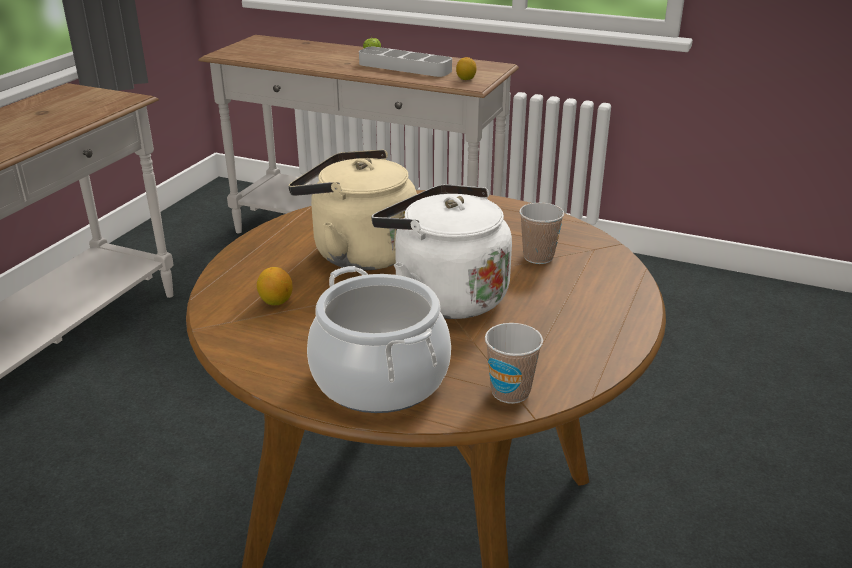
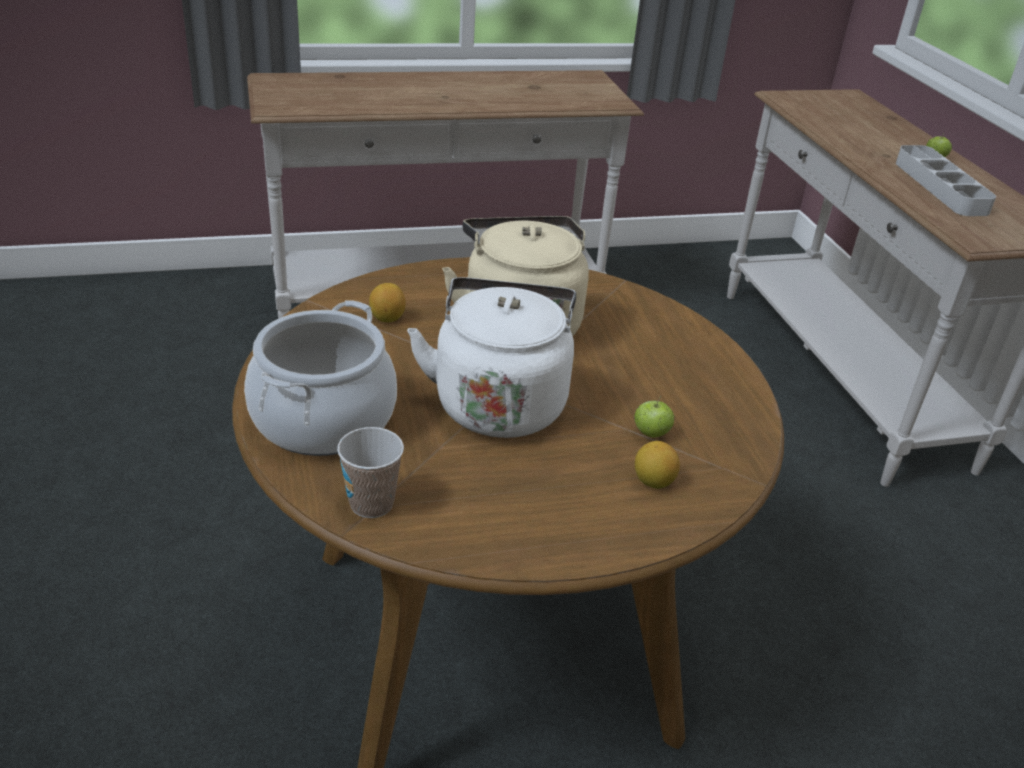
camera: 50 degrees right, 5 degrees up
lemon [456,57,476,80] -> lemon moved to [635,441,680,489]
cup [519,203,564,264] -> apple [634,396,674,438]

